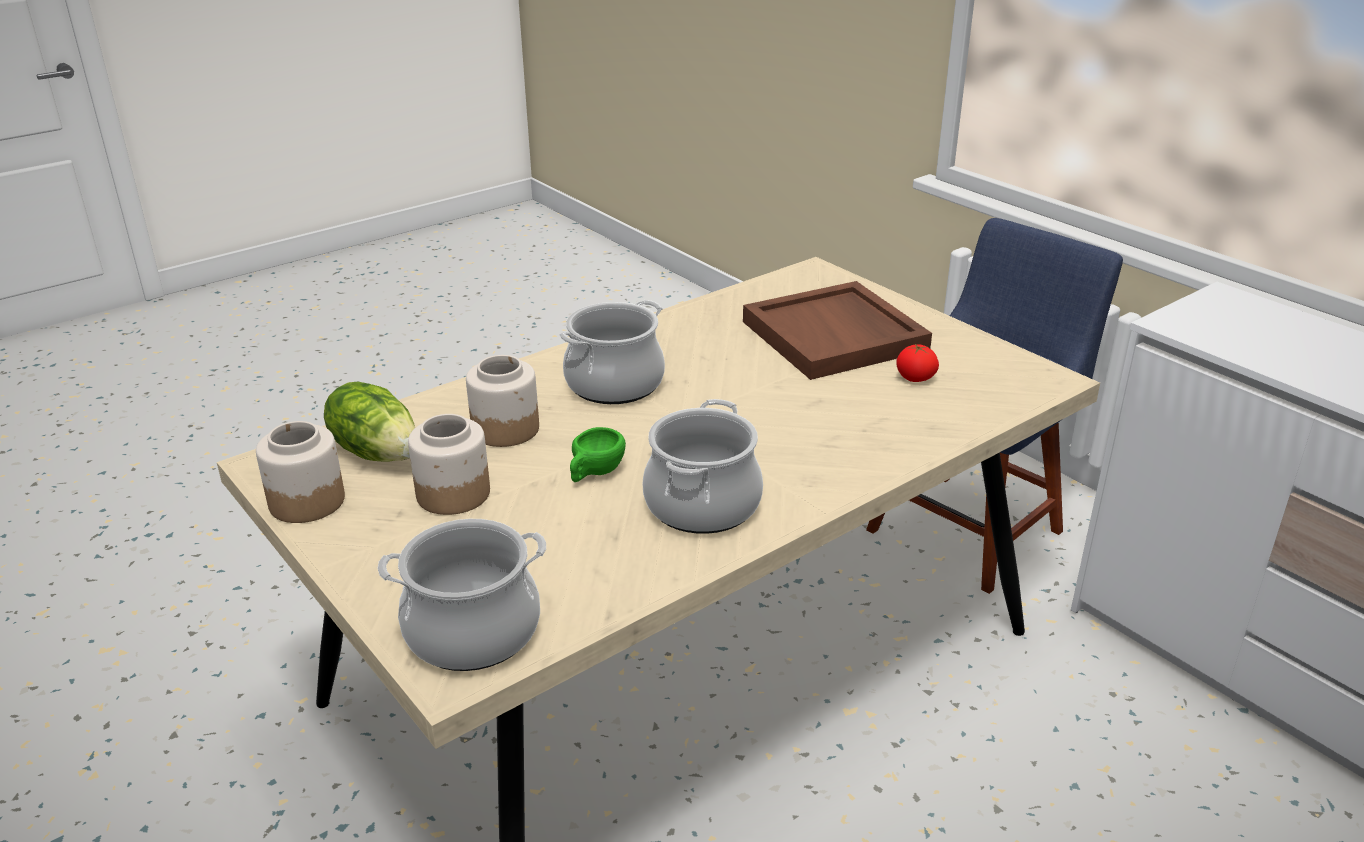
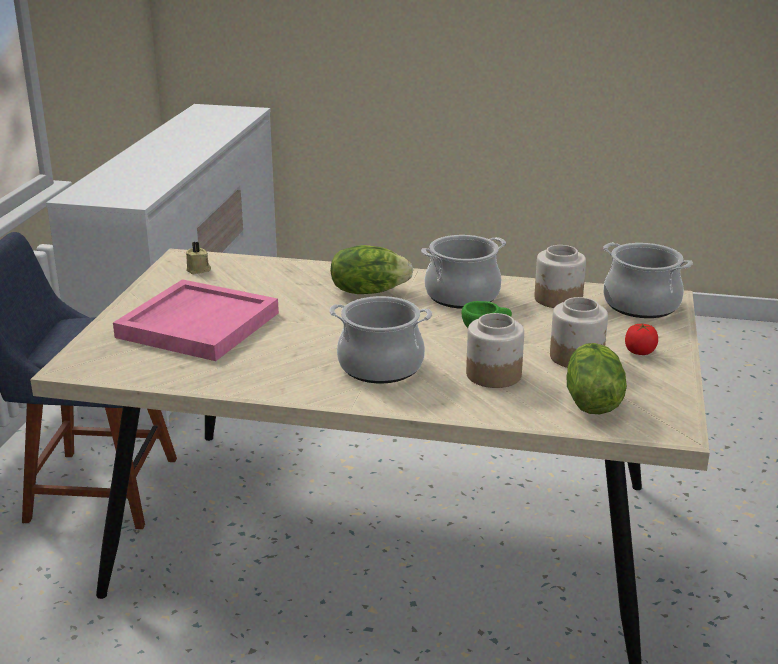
camera: 130 degrees left, 5 degrees down
jar [256,421,345,523] -> jar moved to [535,245,586,308]
brown tray [743,281,932,380] -> pink tray [113,279,279,361]
tomato [897,344,939,382] -> tomato moved to [625,324,658,355]
none -> beige candle [186,242,211,274]
none -> lettuce [330,245,413,294]

